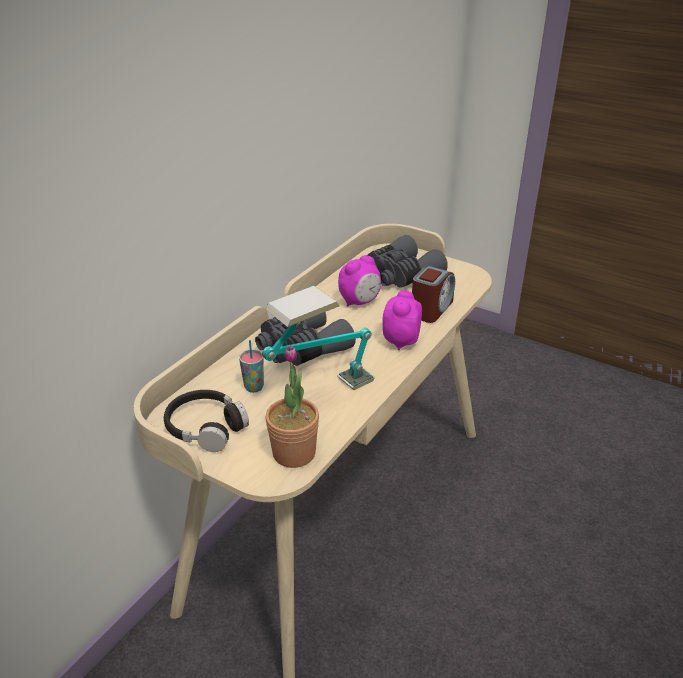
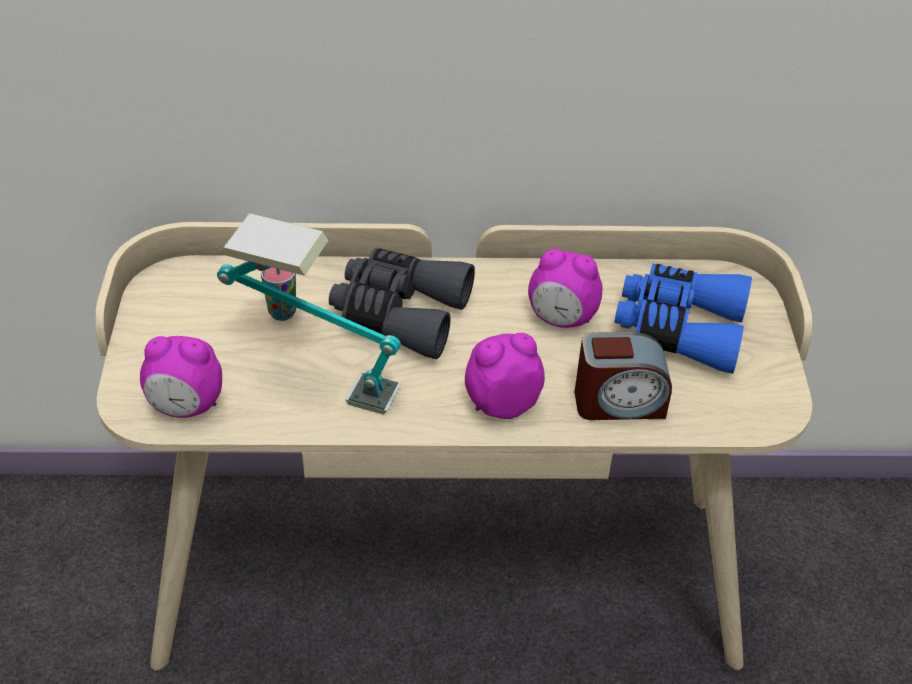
camera: 55 degrees right, 10 degrees up
black headphones [164,390,249,452] -> none
potted plant [265,345,319,468] -> alarm clock [140,336,222,418]
grey binoculars [368,235,448,288] -> blue binoculars [614,264,752,374]

